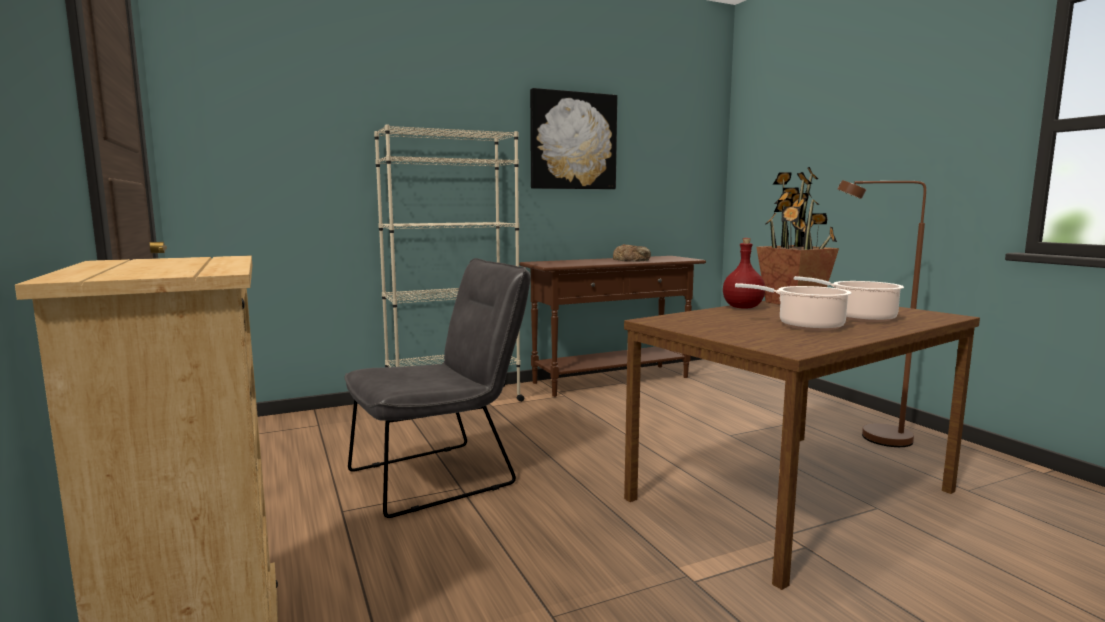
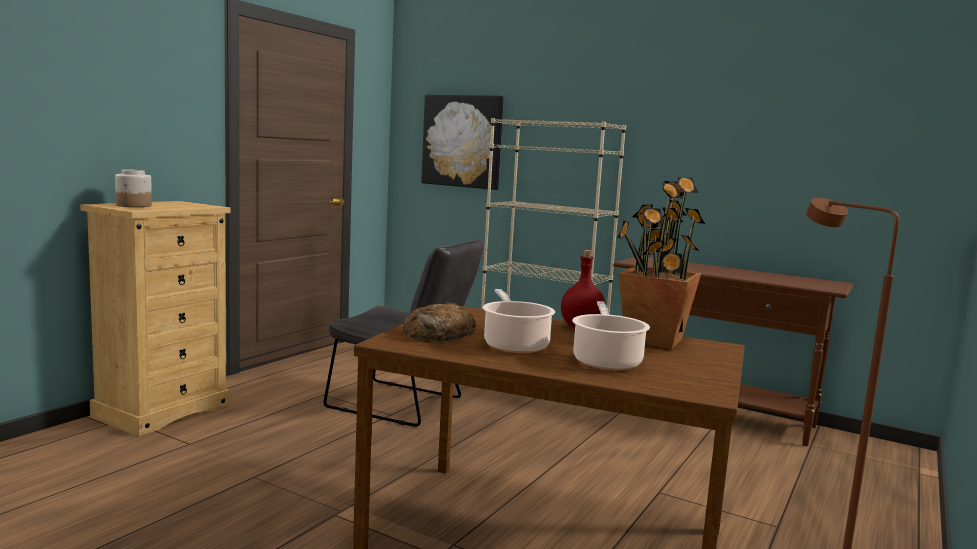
camera: 55 degrees right, 0 degrees up
picture [530,88,617,189] -> picture moved to [421,95,503,190]
bread [613,244,651,262] -> bread moved to [403,303,476,342]
none -> jar [115,169,152,207]

